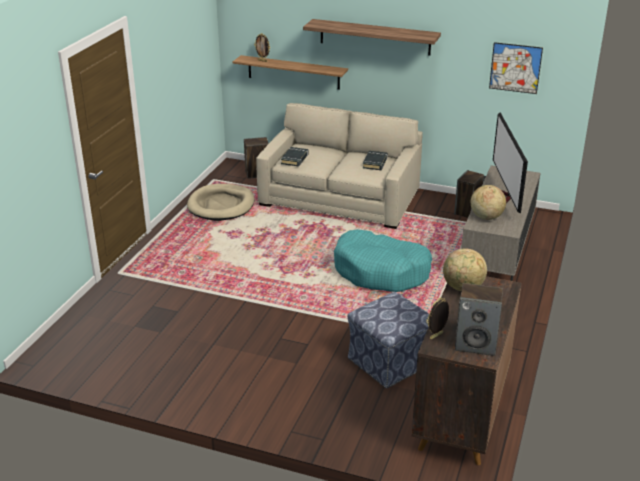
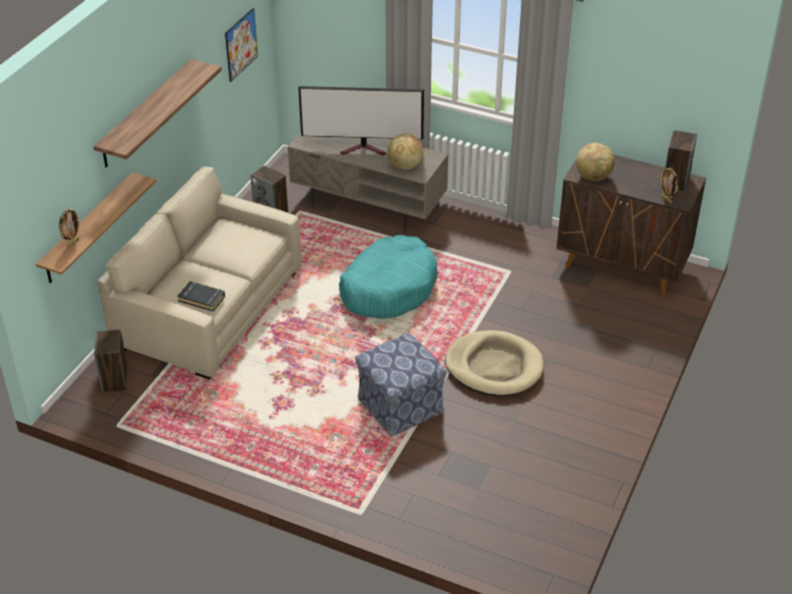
camera: 85 degrees left, 10 degrees up
beige dog bed [187,184,254,221] -> beige dog bed moved to [445,330,544,396]
ottoman [348,292,429,388] -> ottoman moved to [355,333,446,437]
black book [363,151,388,170] -> none

